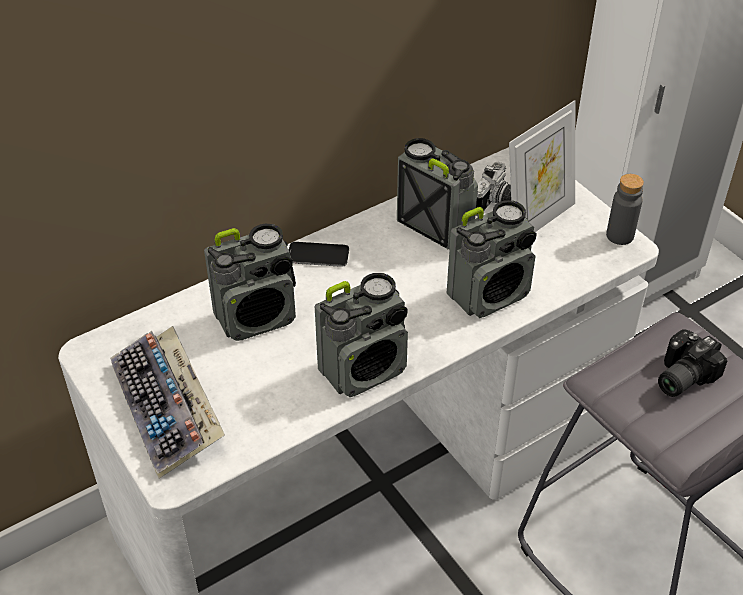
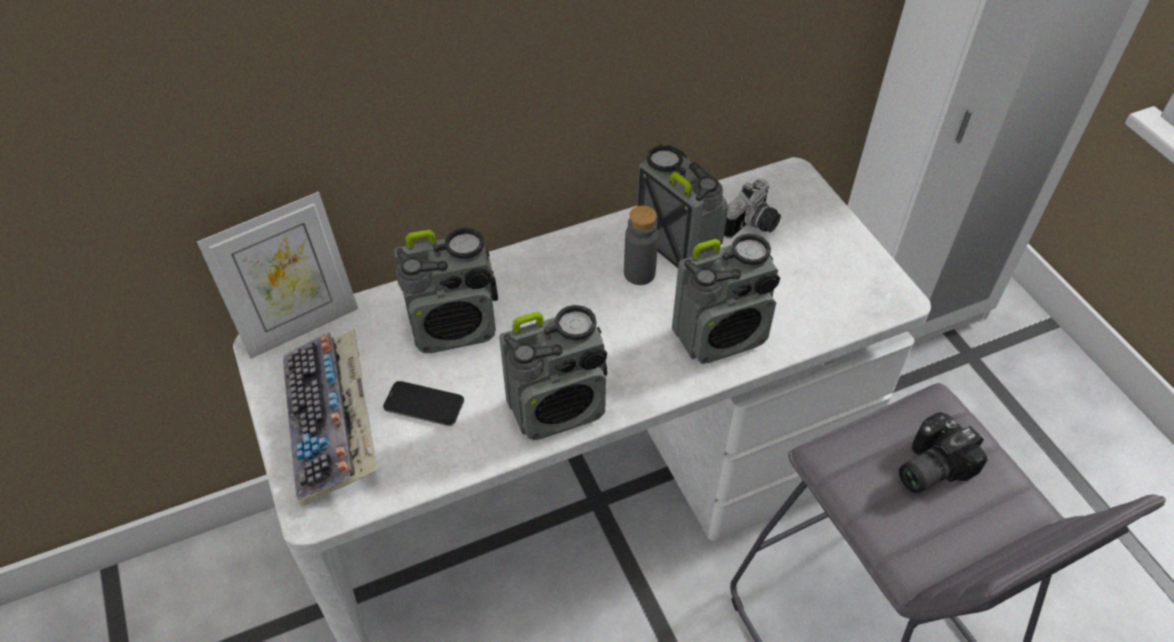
camera: 10 degrees right, 5 degrees up
phone [289,242,349,267] -> phone moved to [383,381,464,426]
picture frame [509,100,575,232] -> picture frame moved to [197,191,358,359]
grey bottle [606,174,644,245] -> grey bottle moved to [624,206,659,285]

